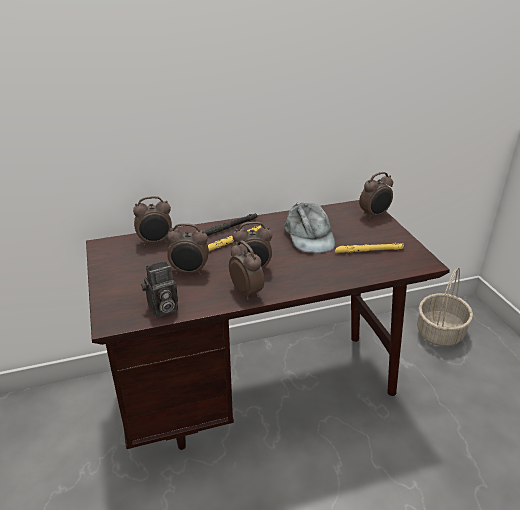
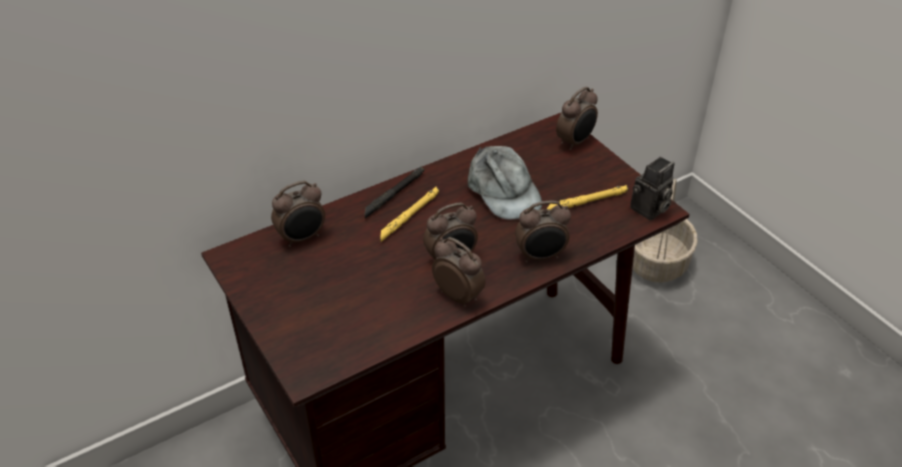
camera: 15 degrees left, 10 degrees up
camera [141,261,178,317] -> camera moved to [630,157,675,220]
alarm clock [167,223,209,275] -> alarm clock moved to [515,200,571,263]

